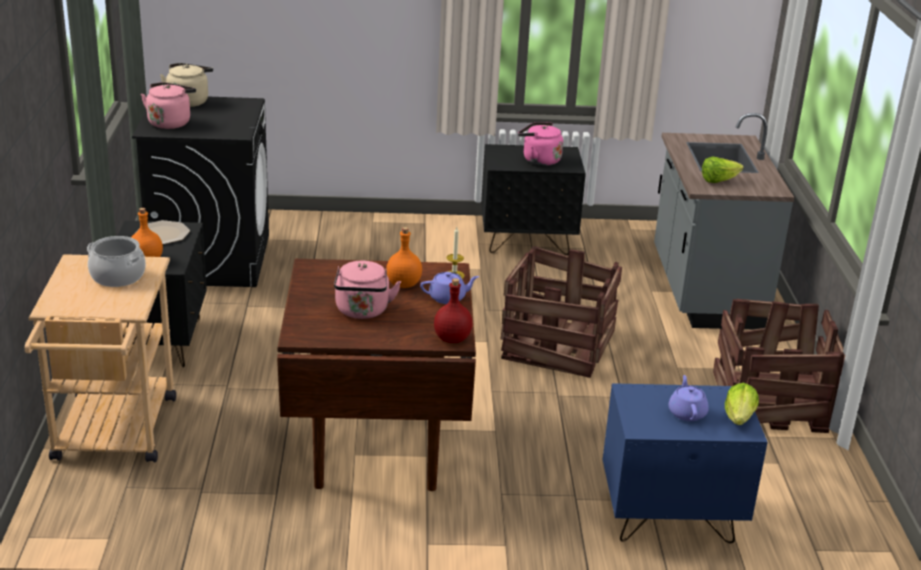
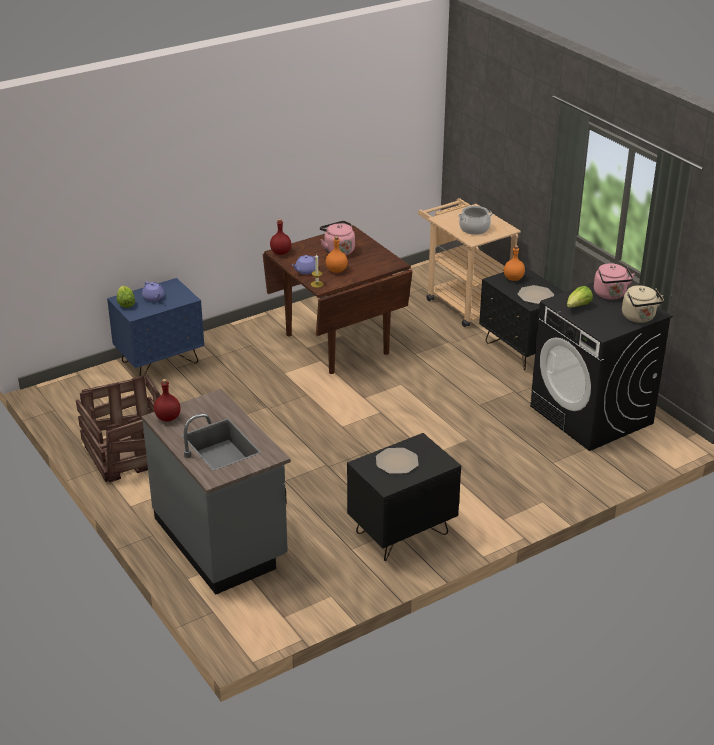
camera: 150 degrees right, 5 degrees up
crate [501,246,622,378] -> none
pink kettle [518,122,563,166] -> plate [376,448,419,474]
lettuce [702,156,744,183] -> lettuce moved to [567,286,593,308]
none -> red bottle [154,379,181,422]

